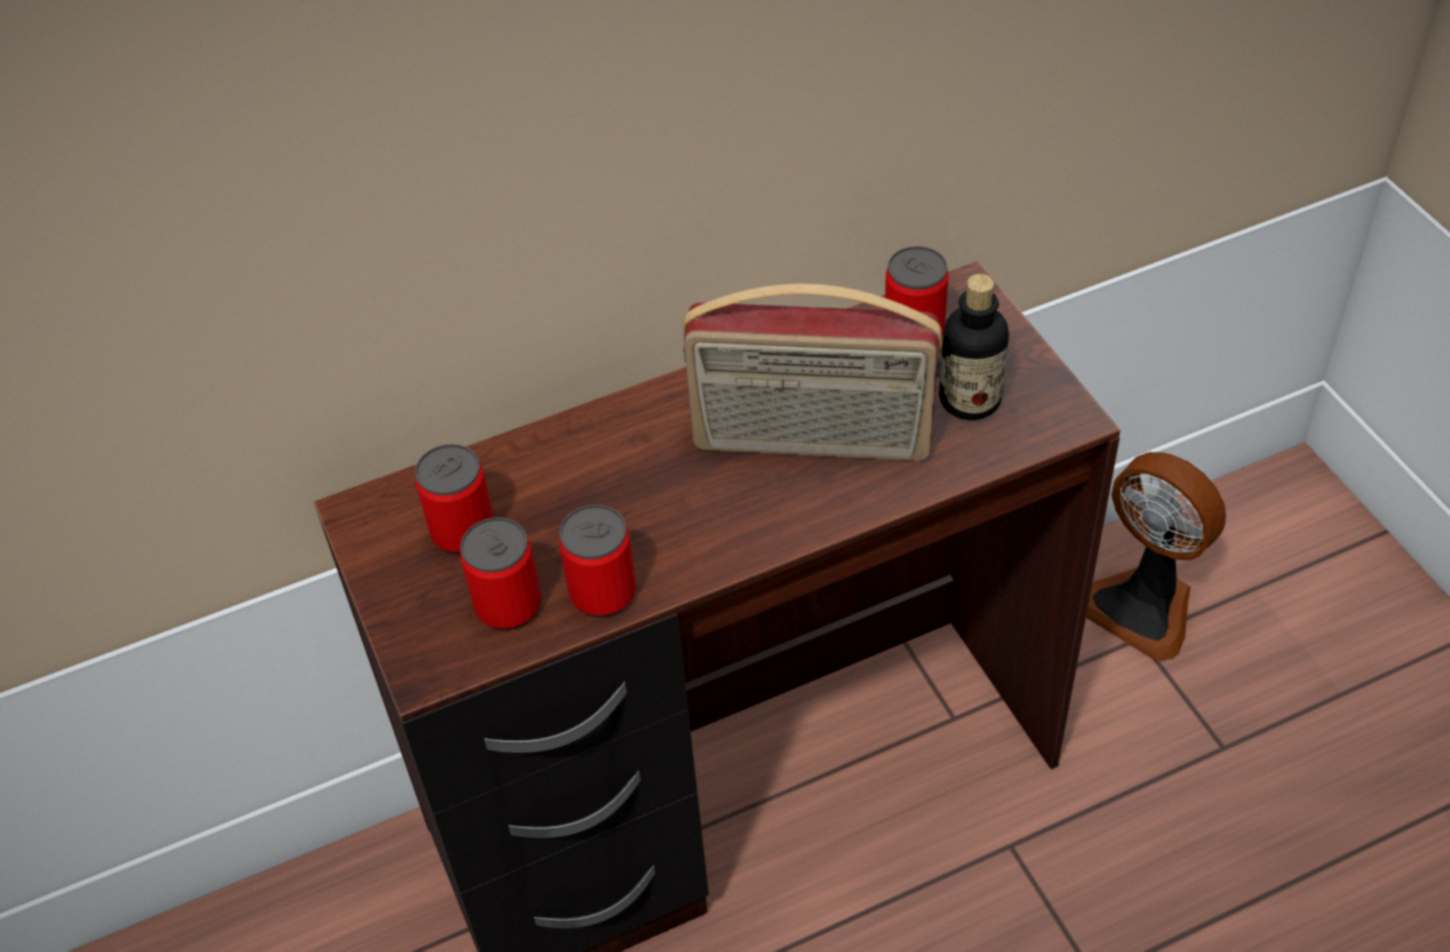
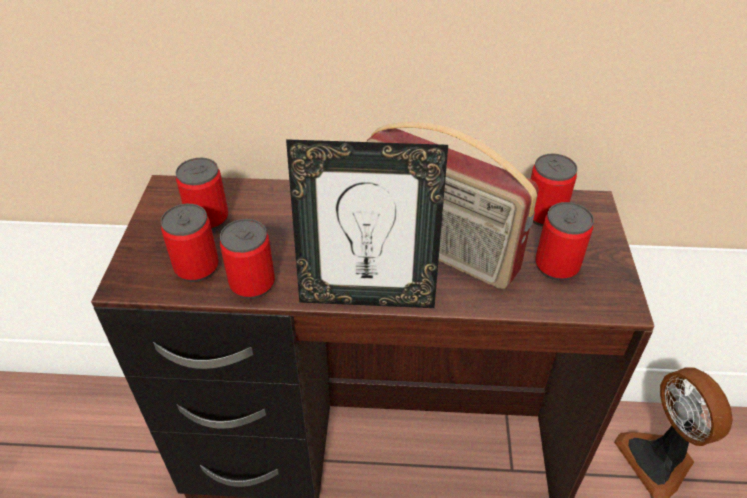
camera: 25 degrees right, 5 degrees down
bottle [939,274,1009,420] -> can [535,202,594,281]
none -> picture frame [286,139,448,308]

